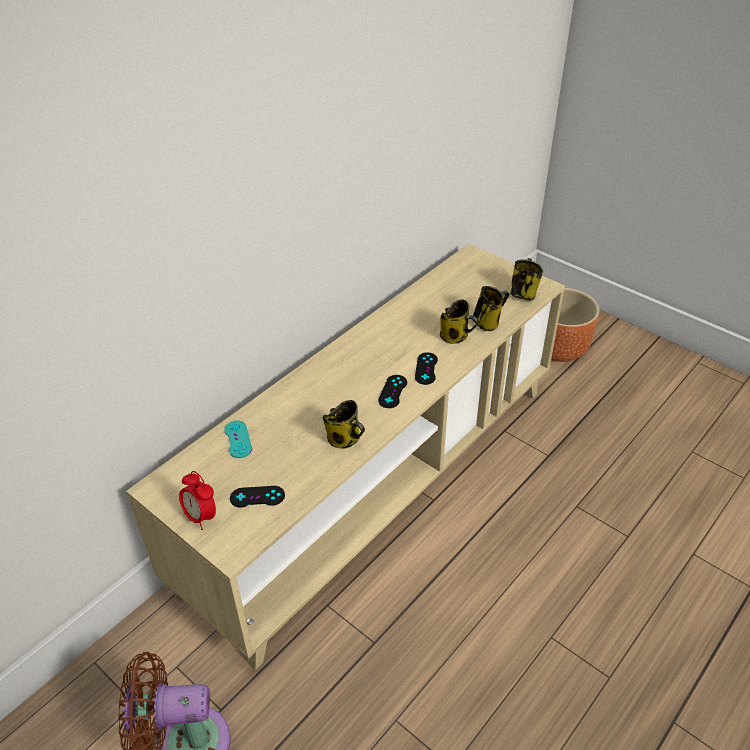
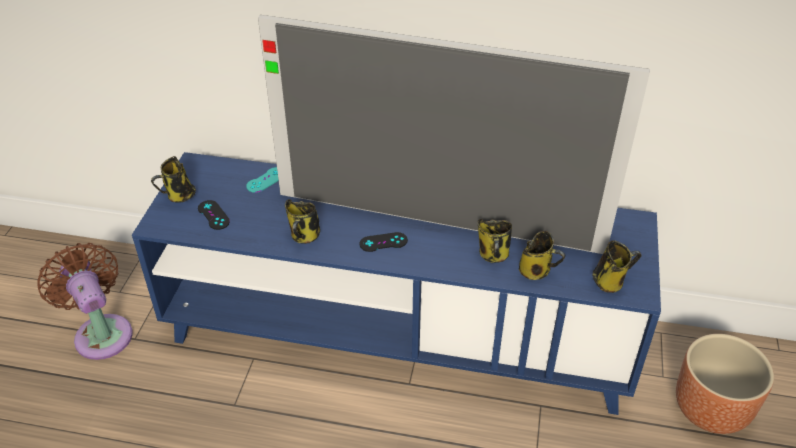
camera: 60 degrees right, 0 degrees up
beige tv stand [126,244,565,670] -> blue tv stand [132,152,661,415]
alarm clock [179,471,216,530] -> mug [151,156,196,203]
black game controller [415,352,438,385] -> none
none -> television [258,15,650,254]

